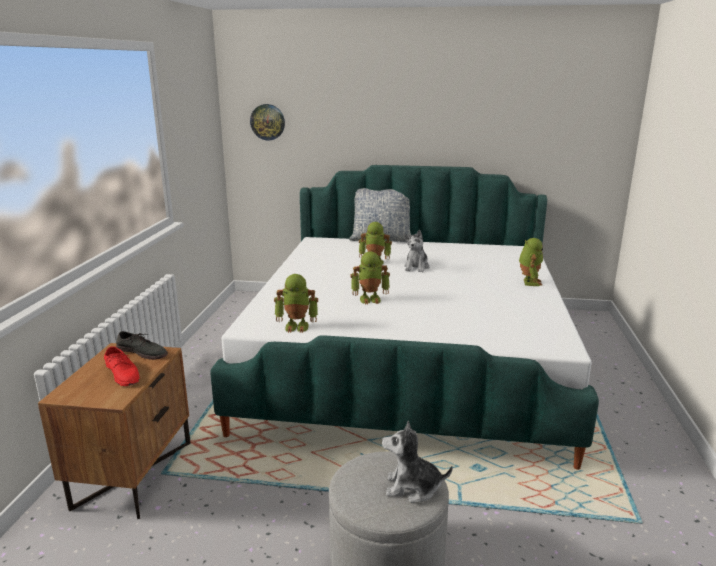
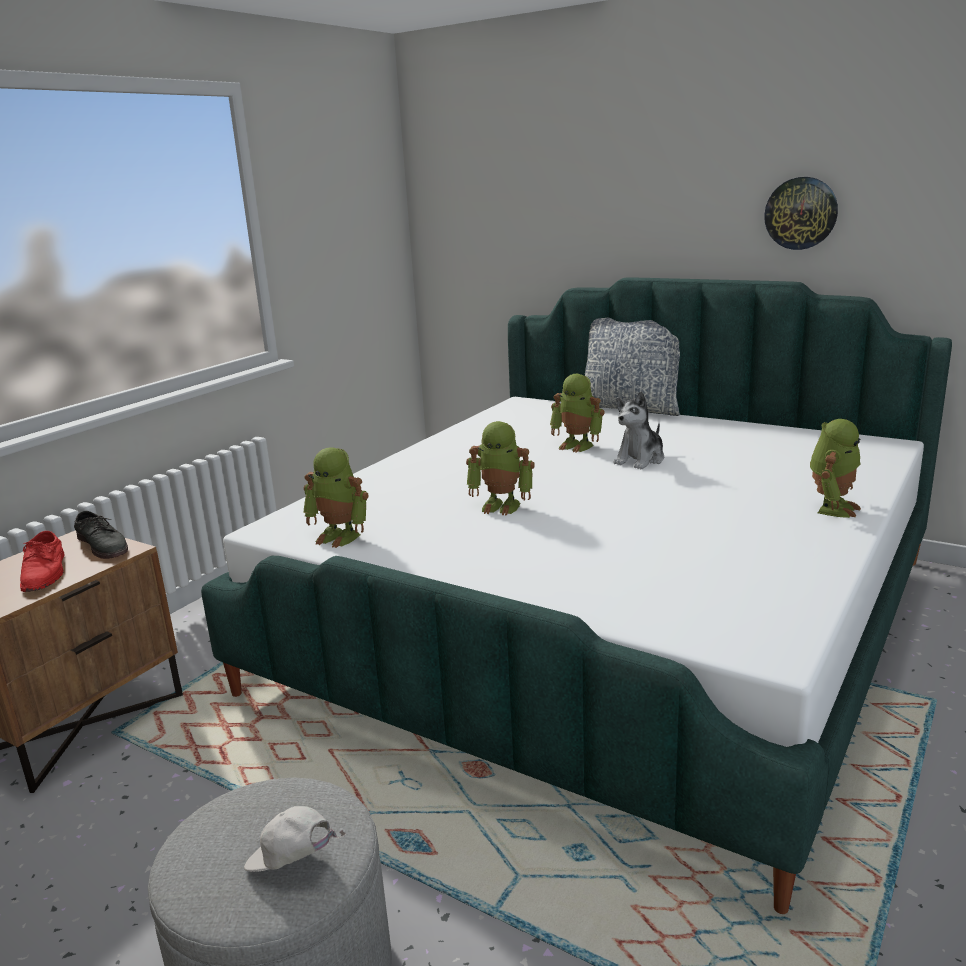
camera: 25 degrees right, 0 degrees up
wall clock [250,104,285,140] -> wall clock moved to [764,177,838,250]
plush toy [382,421,452,503] -> white cap [244,806,346,872]

